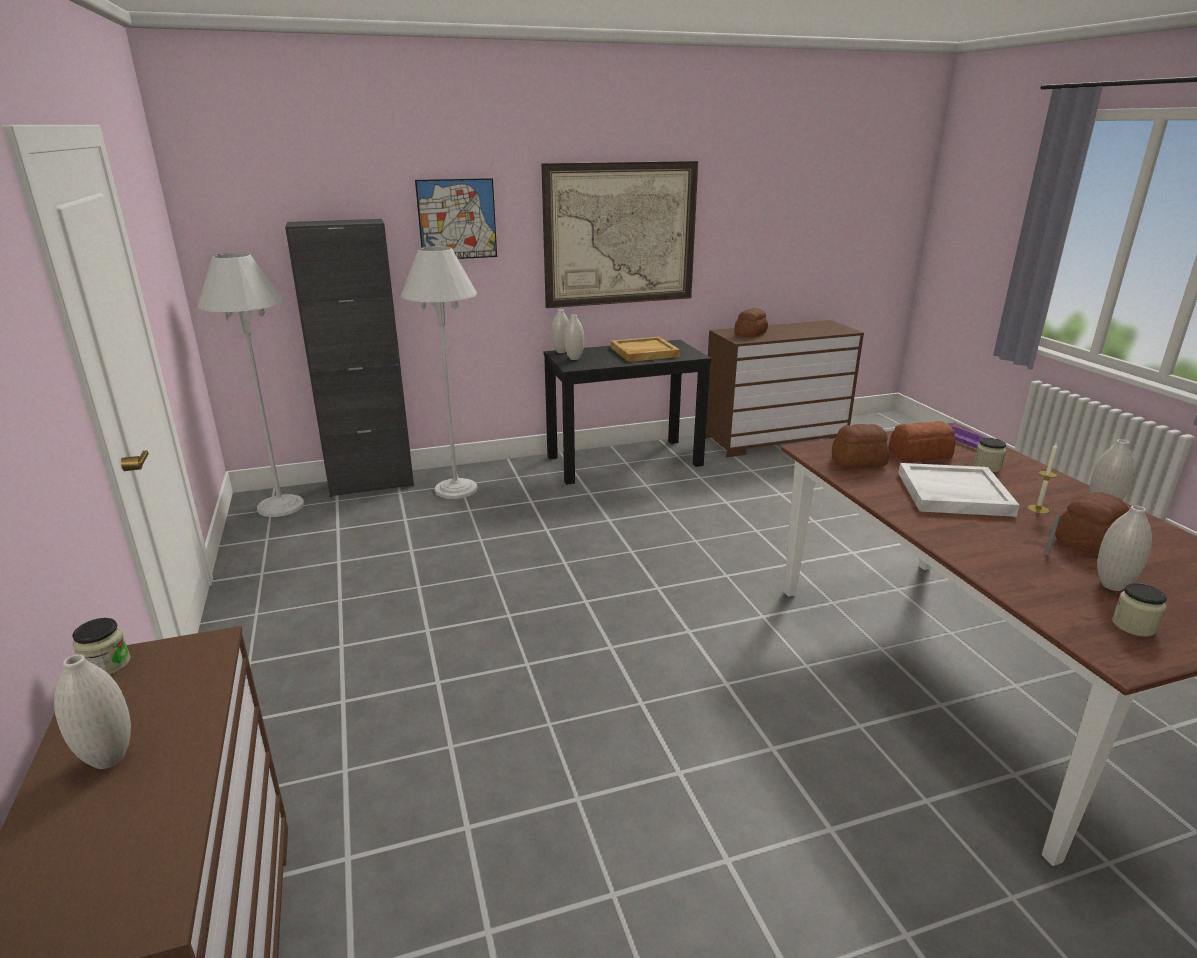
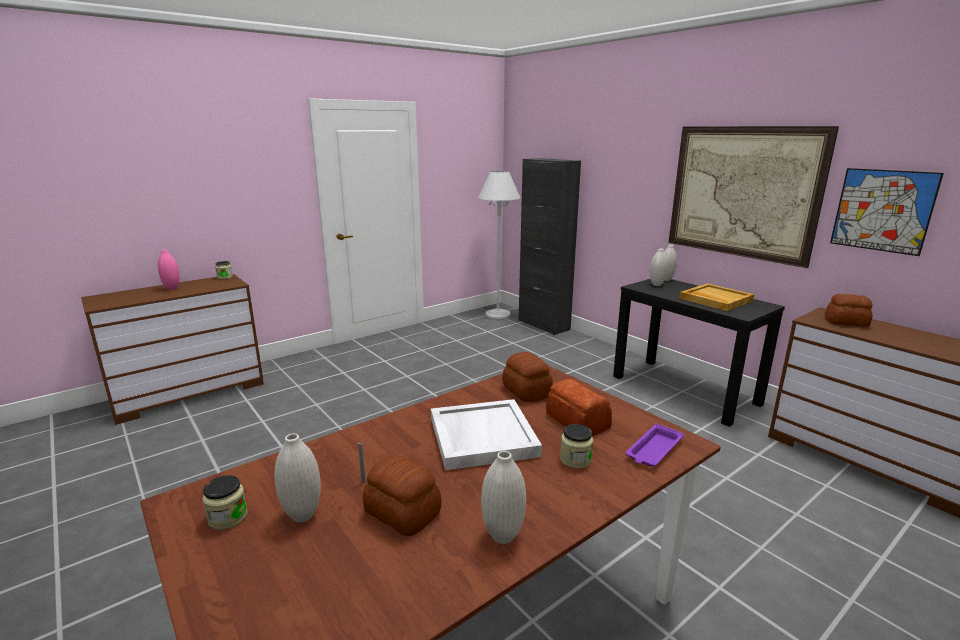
camera: 70 degrees right, 5 degrees down
white vase [54,654,131,769] -> pink vase [158,250,180,290]
white floor lamp [401,246,478,499] -> none
picture [415,178,497,259] -> picture moved to [830,168,944,256]
candle [1028,442,1058,514] -> none

